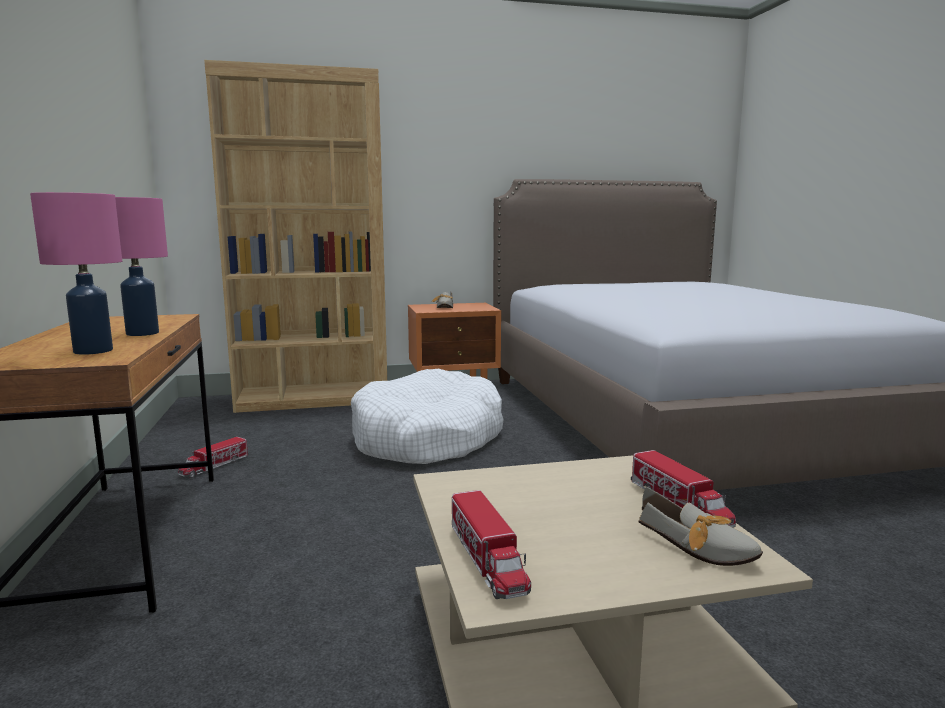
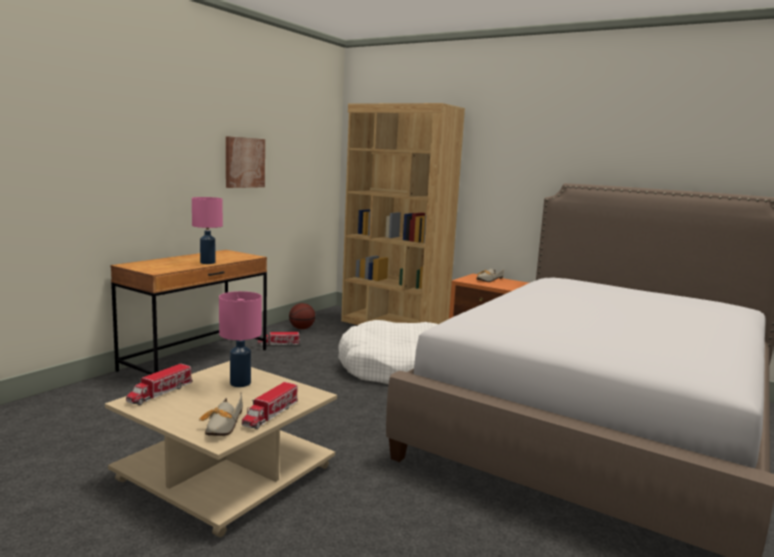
camera: 45 degrees right, 0 degrees up
pink table lamp [30,192,122,355] -> pink table lamp moved to [219,291,262,387]
none -> picture [226,136,265,188]
none -> basketball [289,303,315,329]

